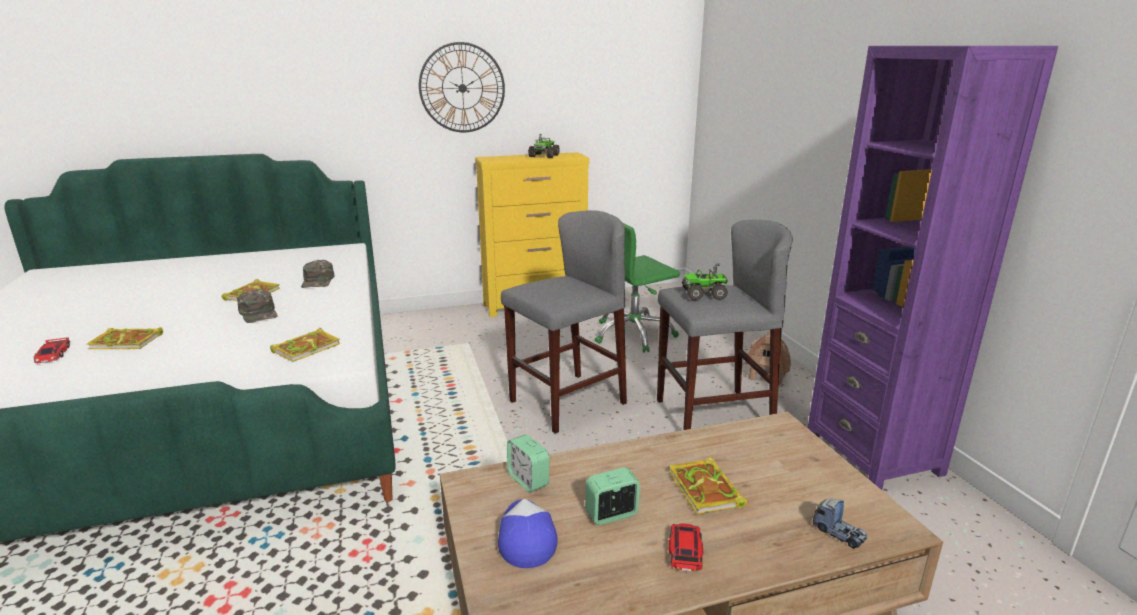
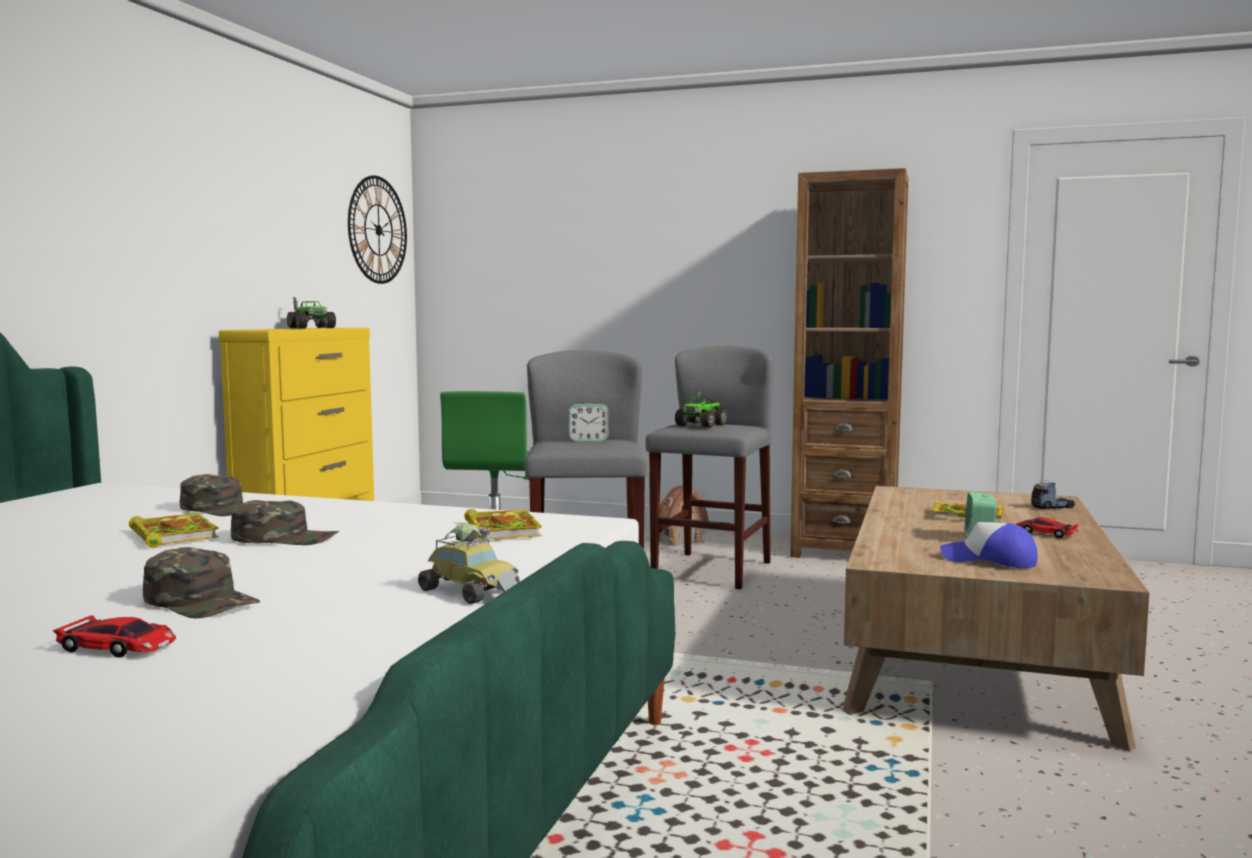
camera: 55 degrees left, 15 degrees down
book [87,327,163,349] -> green cap [143,547,260,618]
wall clock [419,42,505,132] -> wall clock moved to [348,176,407,284]
alarm clock [507,434,550,492] -> alarm clock moved to [569,404,608,442]
purple bookcase [808,46,1058,490] -> brown bookcase [790,168,909,558]
none -> toy car [418,523,520,604]

